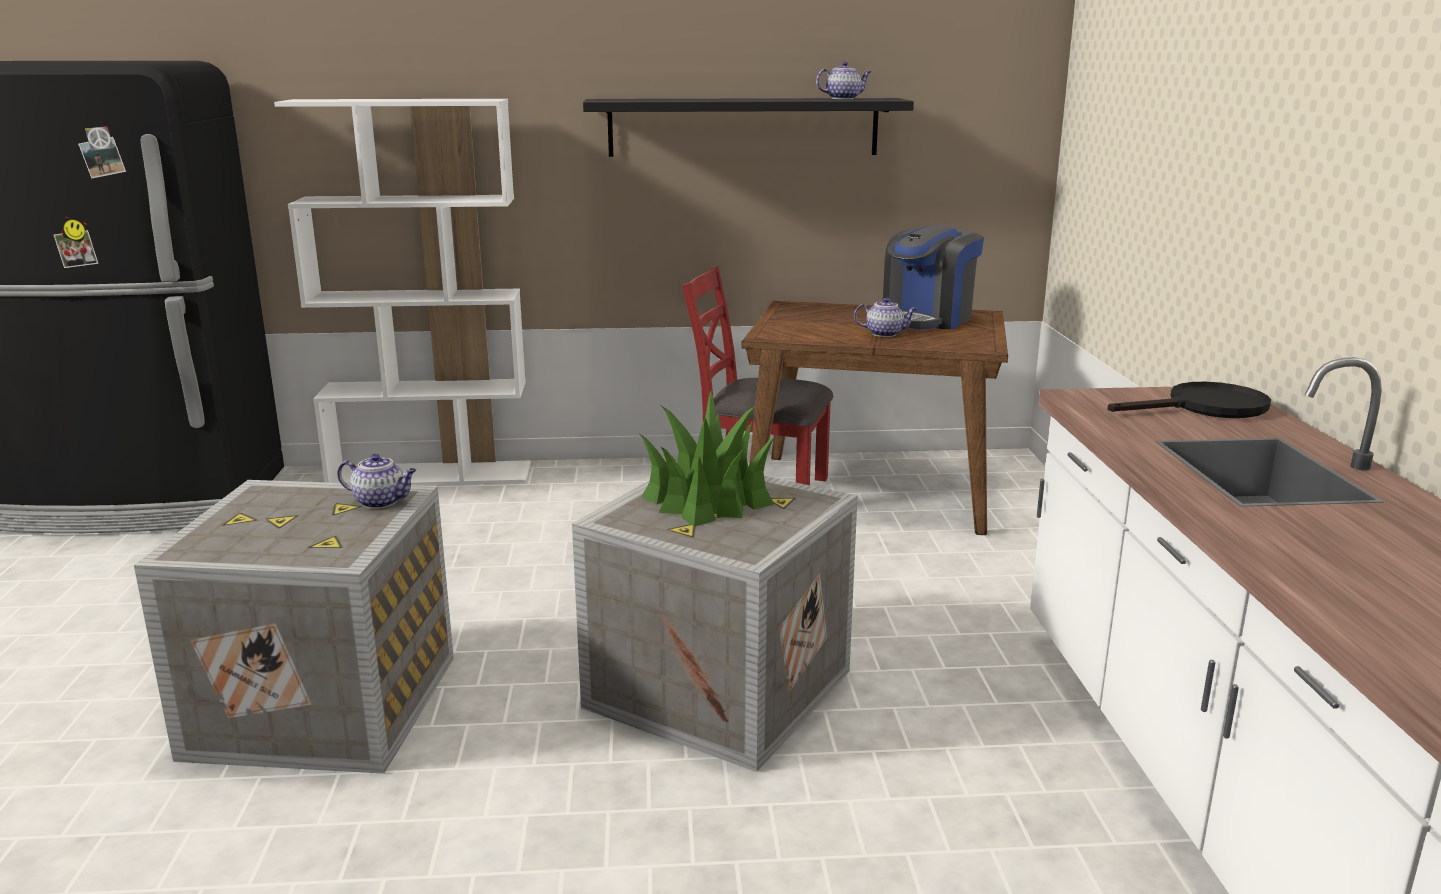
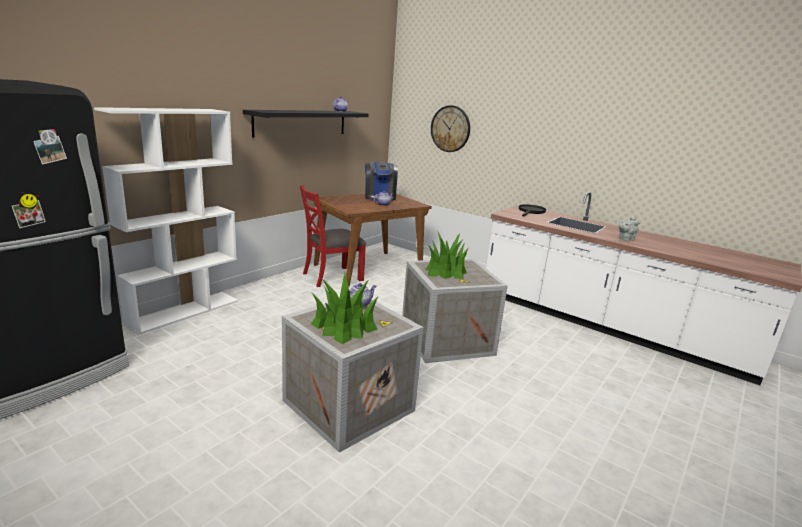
camera: 50 degrees left, 0 degrees up
none -> potted plant [311,272,378,344]
none -> wall clock [431,105,470,152]
none -> grey teapot [619,216,640,241]

